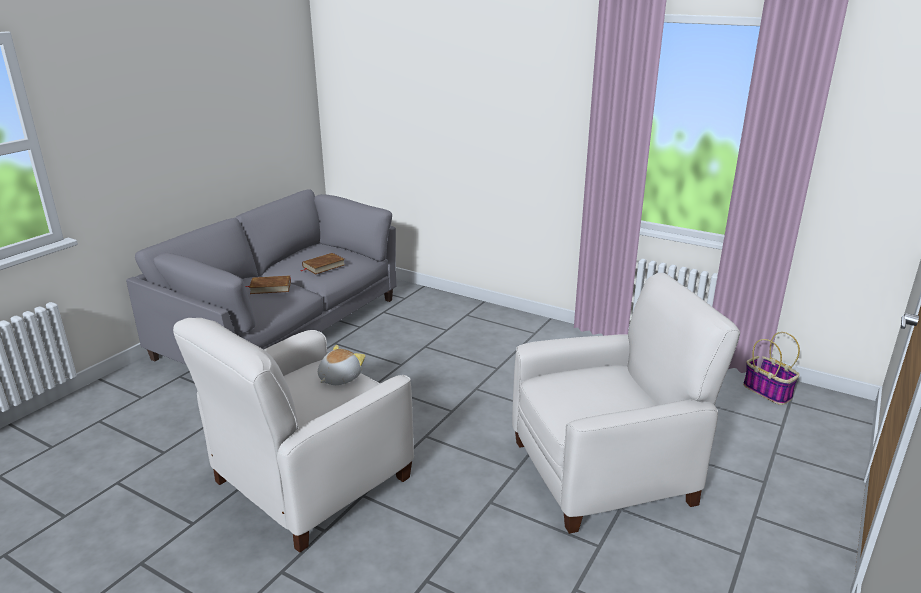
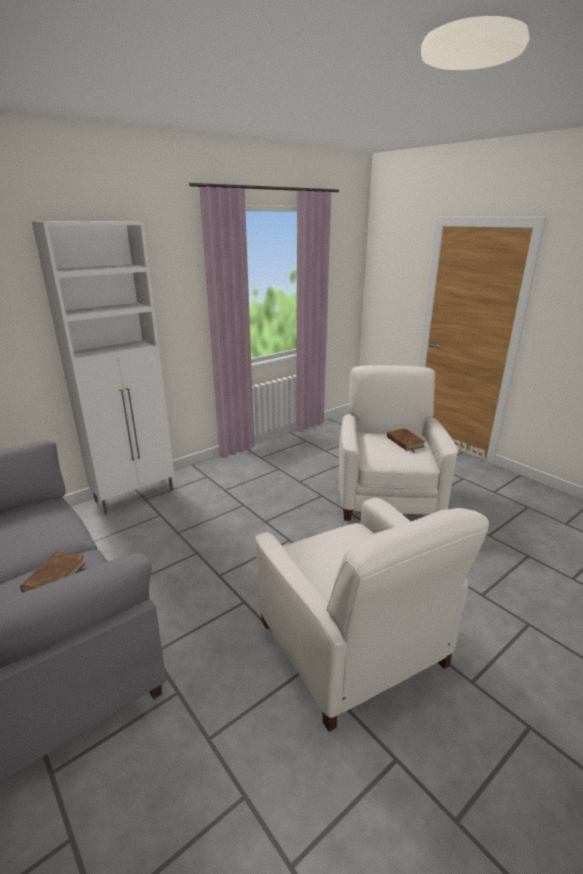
camera: 70 degrees left, 0 degrees up
brown book [301,253,345,274] -> brown book moved to [387,429,426,452]
plush toy [318,345,366,385] -> none
basket [743,332,800,405] -> none
none -> white cabinet [32,221,175,514]

